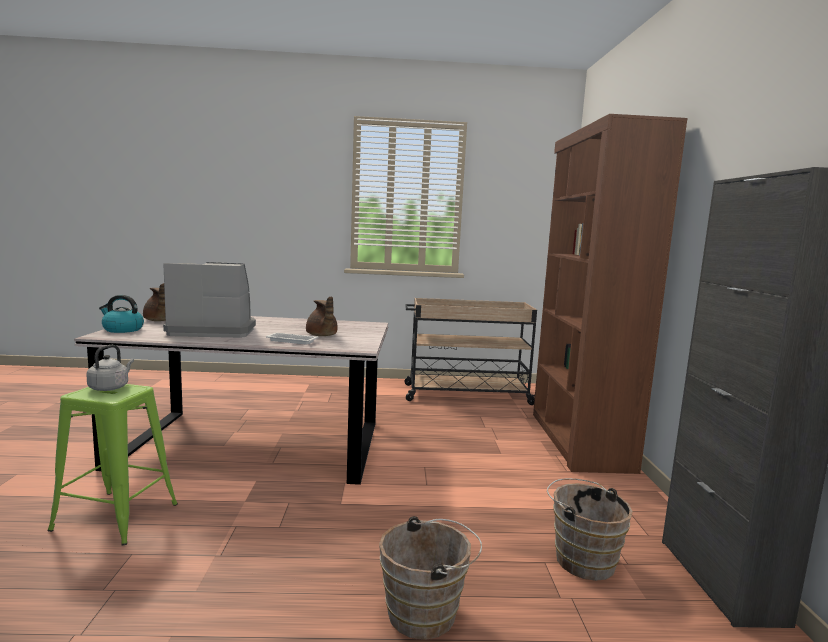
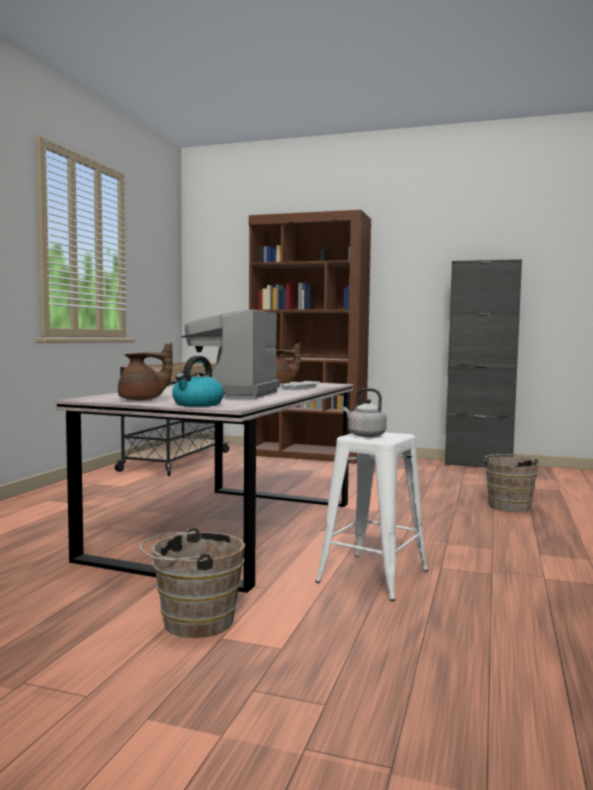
camera: 70 degrees left, 5 degrees down
green stool [47,384,178,545] -> white stool [315,432,428,601]
brown bucket [547,478,633,581] -> brown bucket moved to [140,528,245,638]

